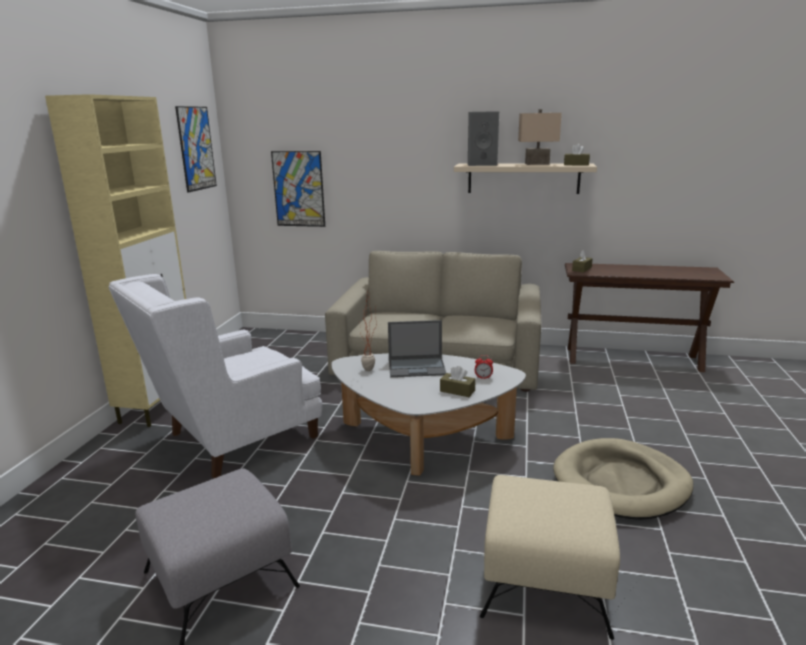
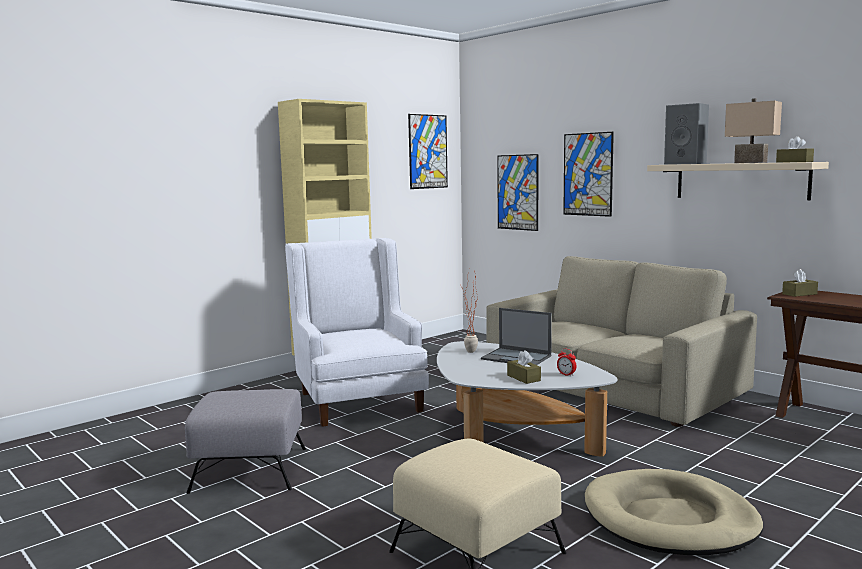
camera: 35 degrees right, 10 degrees down
white armchair [108,274,322,478] -> white armchair turned 75 degrees clockwise [285,238,429,427]
none -> picture [563,132,614,217]

